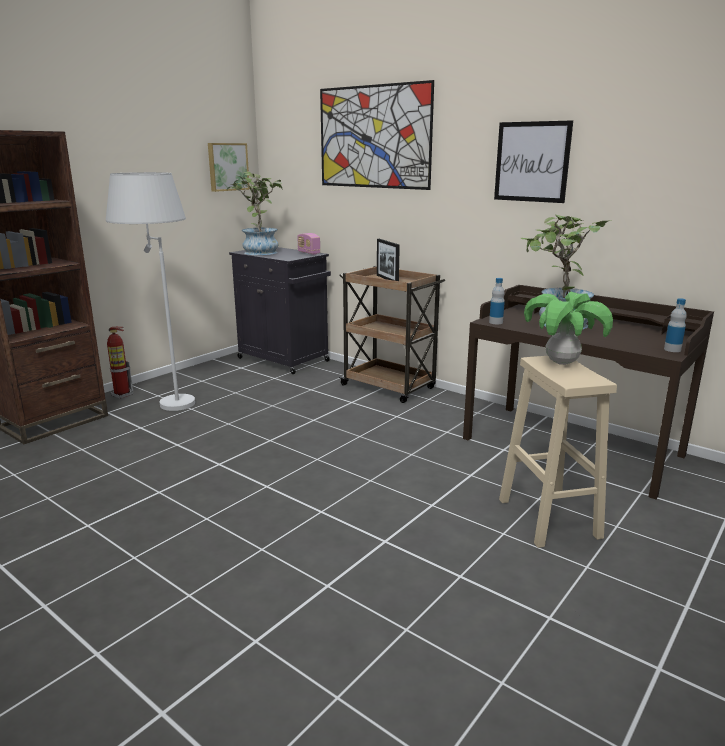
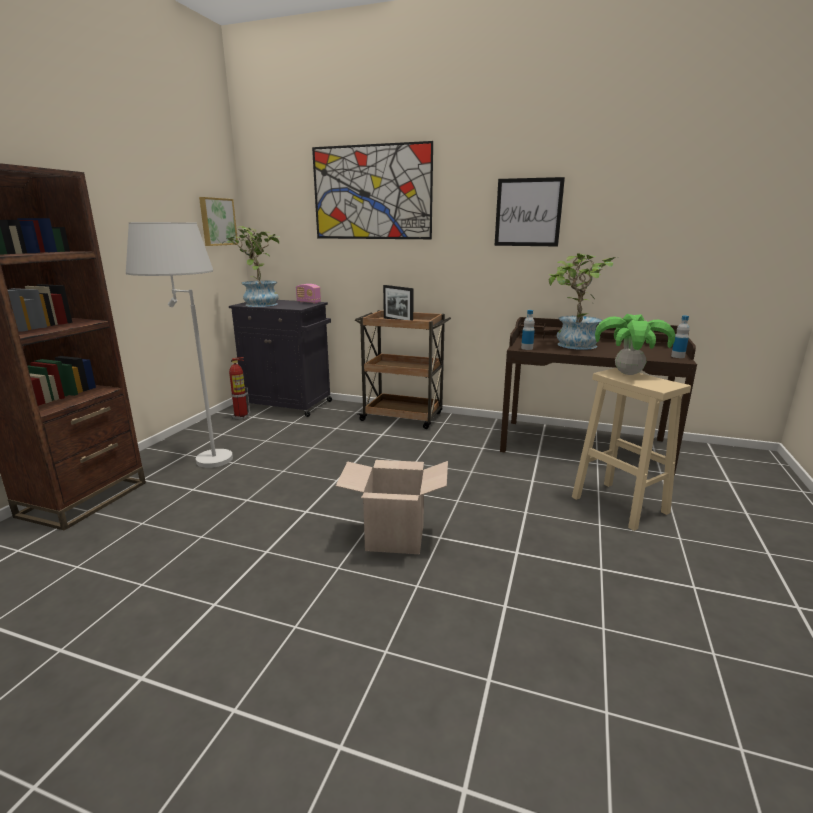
camera: 20 degrees left, 0 degrees up
fire extinguisher [107,327,134,399] -> fire extinguisher moved to [229,357,251,420]
none -> cardboard box [336,460,448,554]

